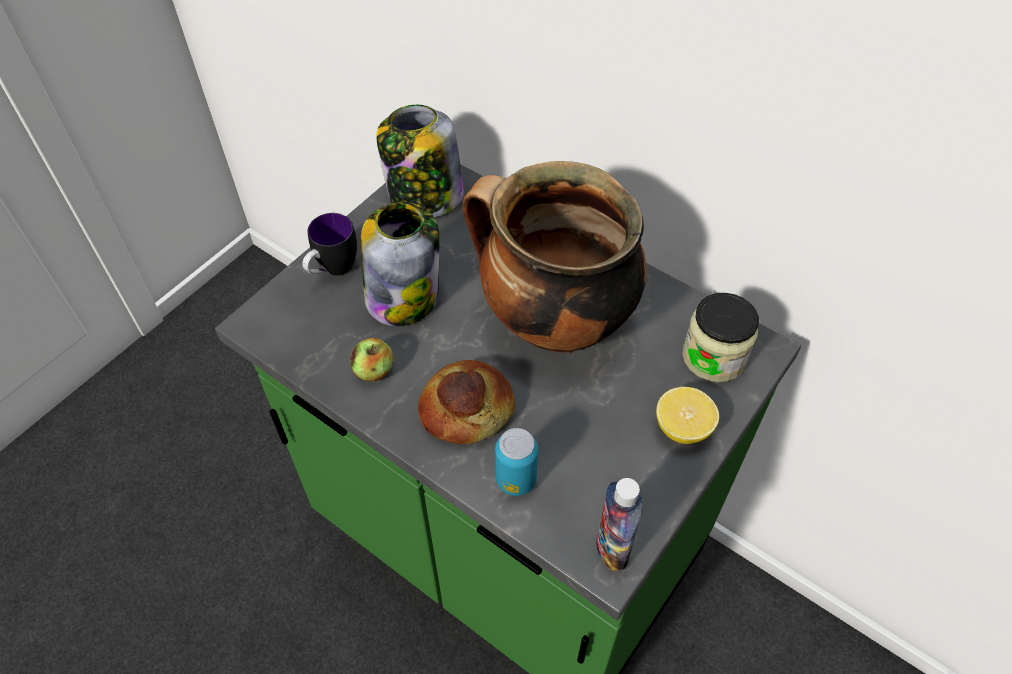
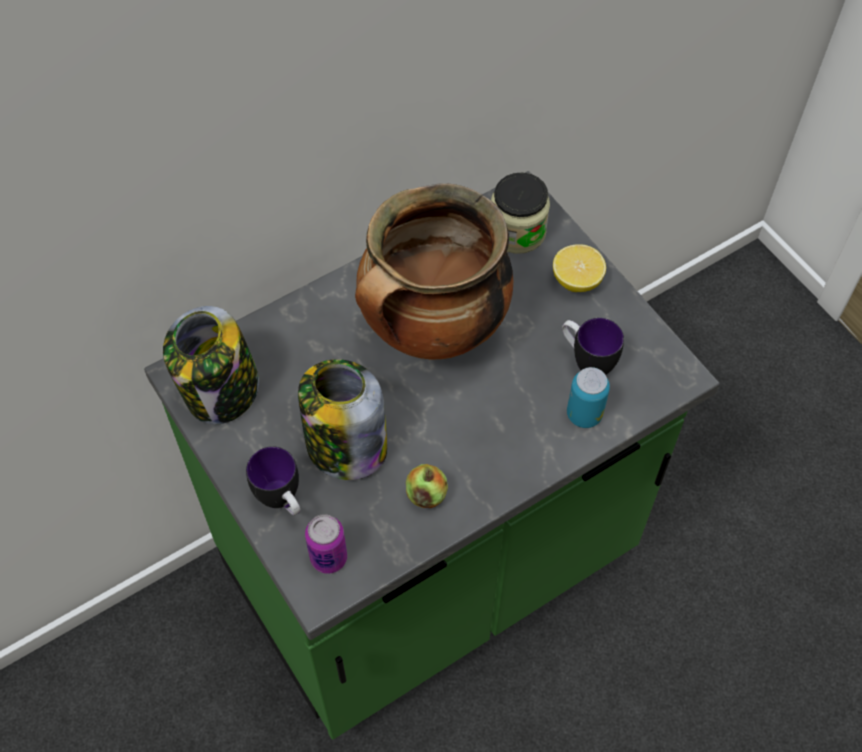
camera: 70 degrees left, 5 degrees up
bread [418,360,515,444] -> none
bottle [597,478,643,571] -> none
none -> can [305,514,347,574]
none -> mug [562,318,624,375]

